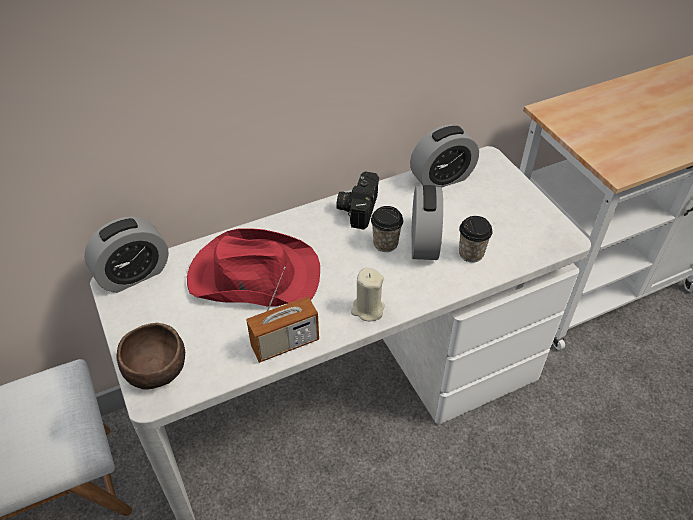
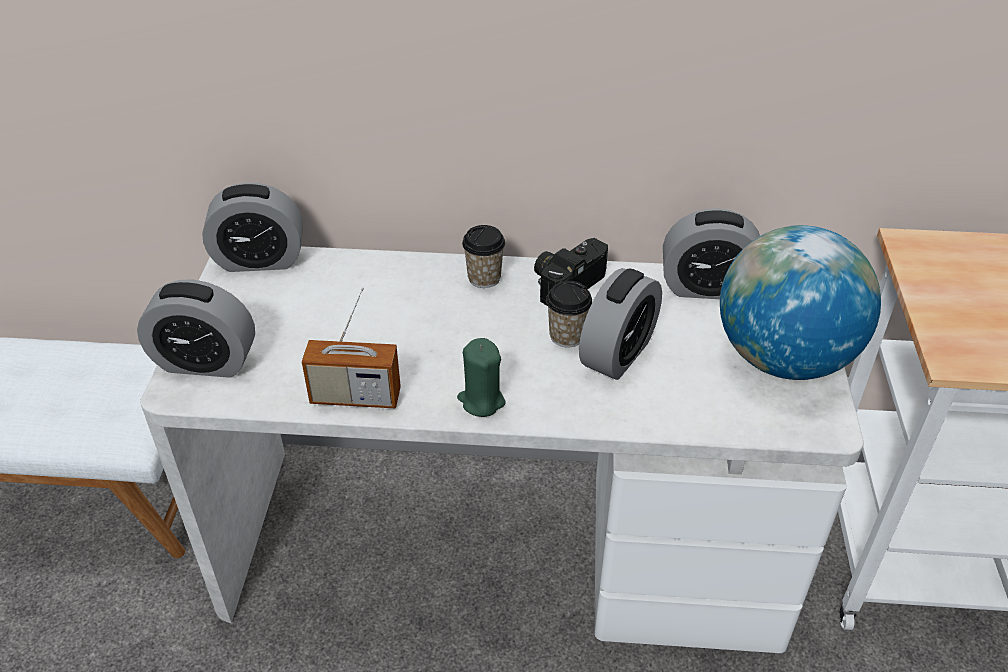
camera: 30 degrees right, 5 degrees down
brown bowl [116,323,185,390] -> alarm clock [137,279,255,378]
red hat [187,228,320,307] -> none
beige candle [351,268,385,322] -> green candle [457,338,505,417]
cup [459,216,493,263] -> cup moved to [462,225,505,288]
none -> globe [720,225,881,380]

